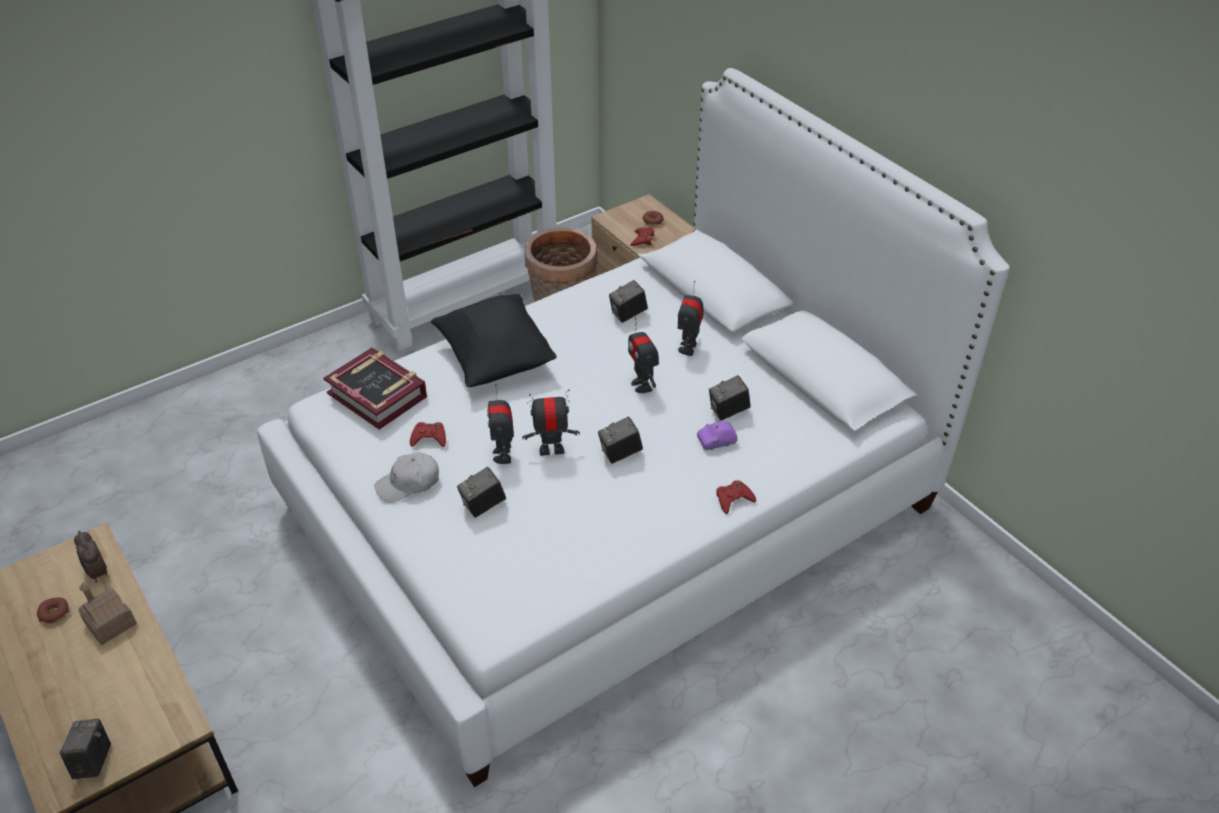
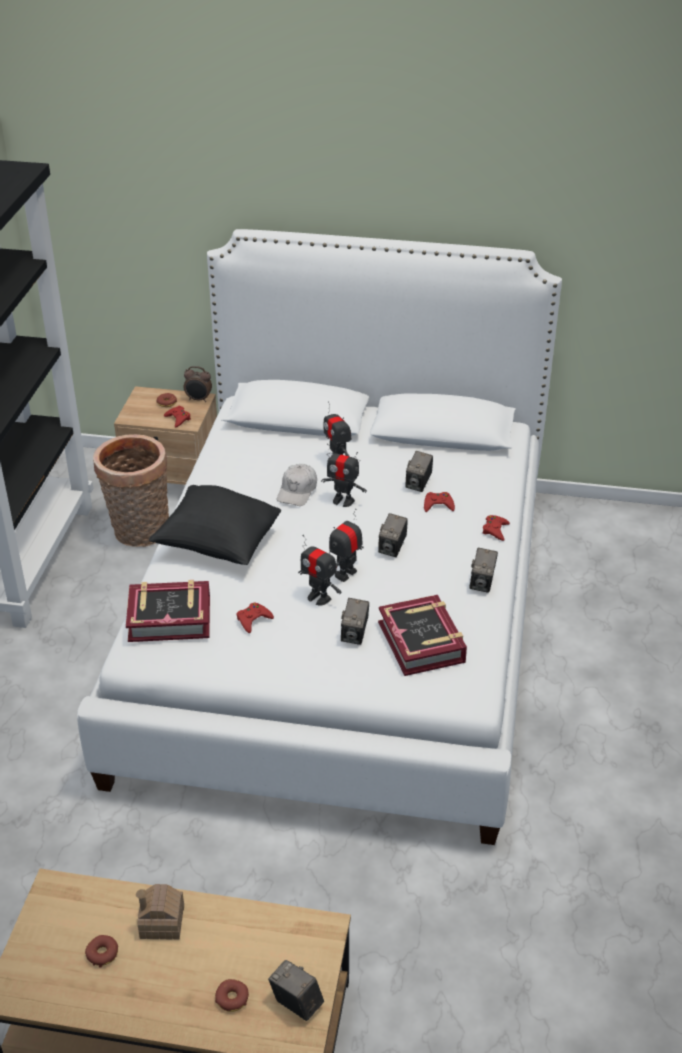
camera: 45 degrees left, 5 degrees down
alarm clock [74,531,107,583] -> alarm clock moved to [184,366,212,402]
white cap [374,452,439,503] -> white cap moved to [277,464,317,506]
camera [609,280,648,323] -> camera moved to [469,548,498,593]
purple toy car [697,421,738,451] -> red game controller [424,492,455,512]
none -> donut [215,979,249,1012]
none -> book [378,595,467,676]

